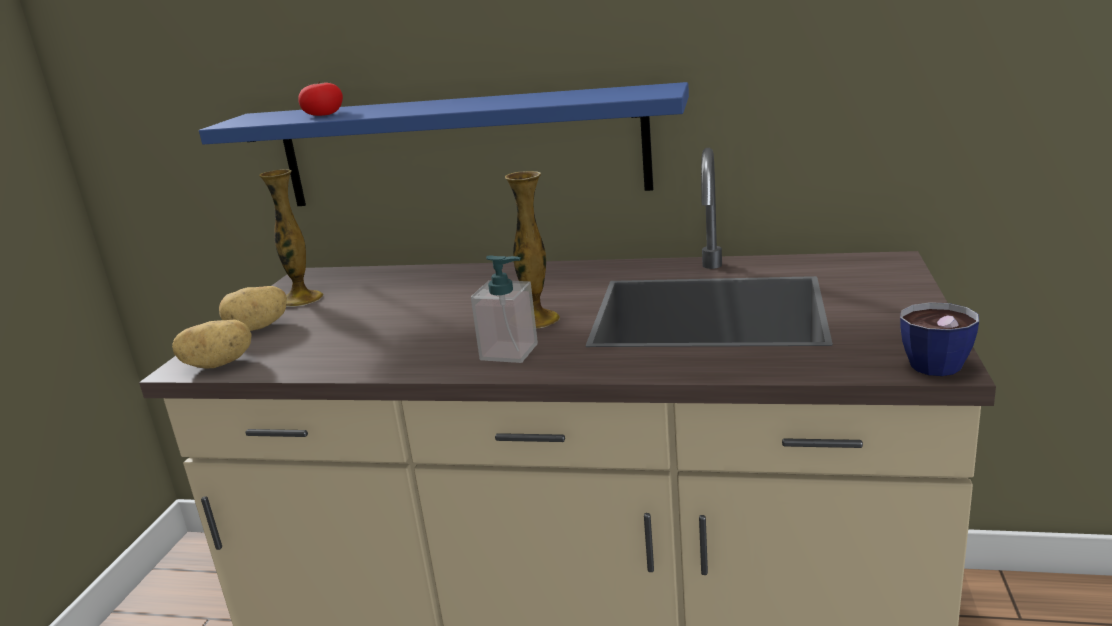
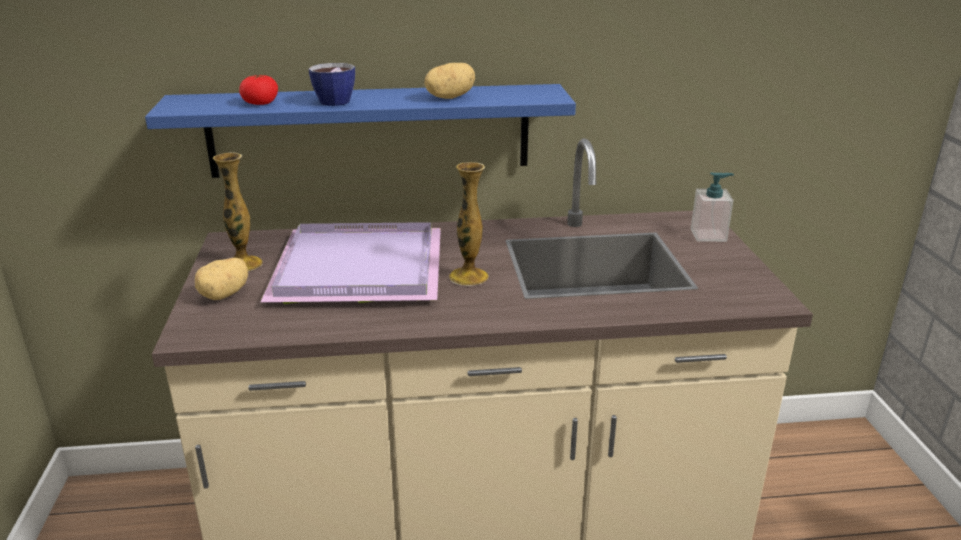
camera: 20 degrees left, 5 degrees up
potato [172,319,252,369] -> potato moved to [425,63,475,99]
soap dispenser [471,255,538,363] -> soap dispenser moved to [691,172,734,242]
cup [900,302,979,376] -> cup moved to [308,63,355,106]
none -> purple tray [260,222,441,304]

